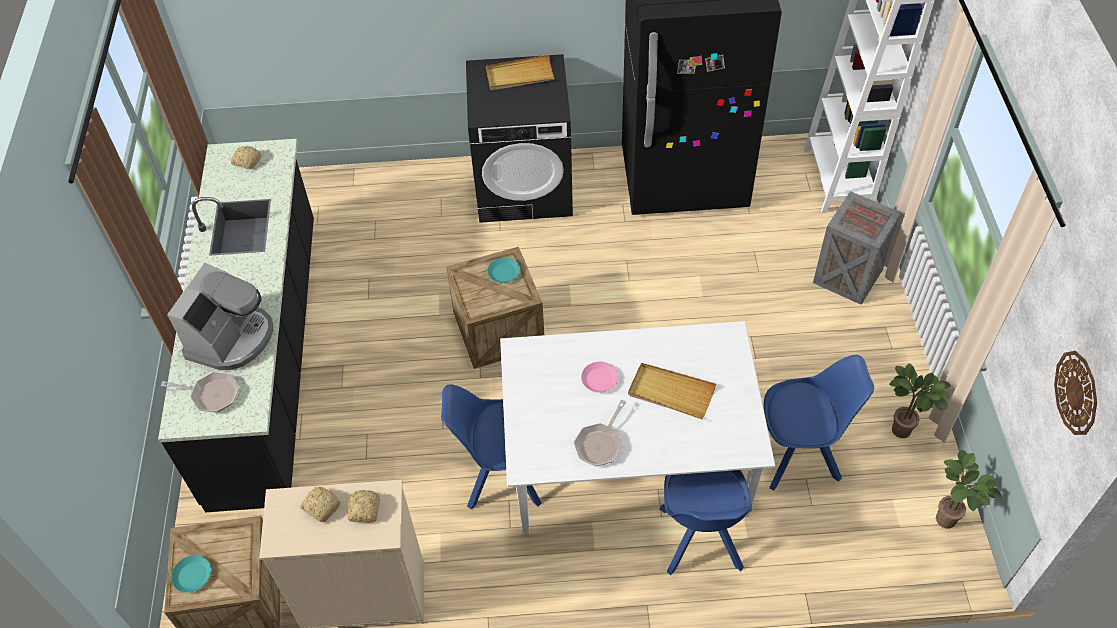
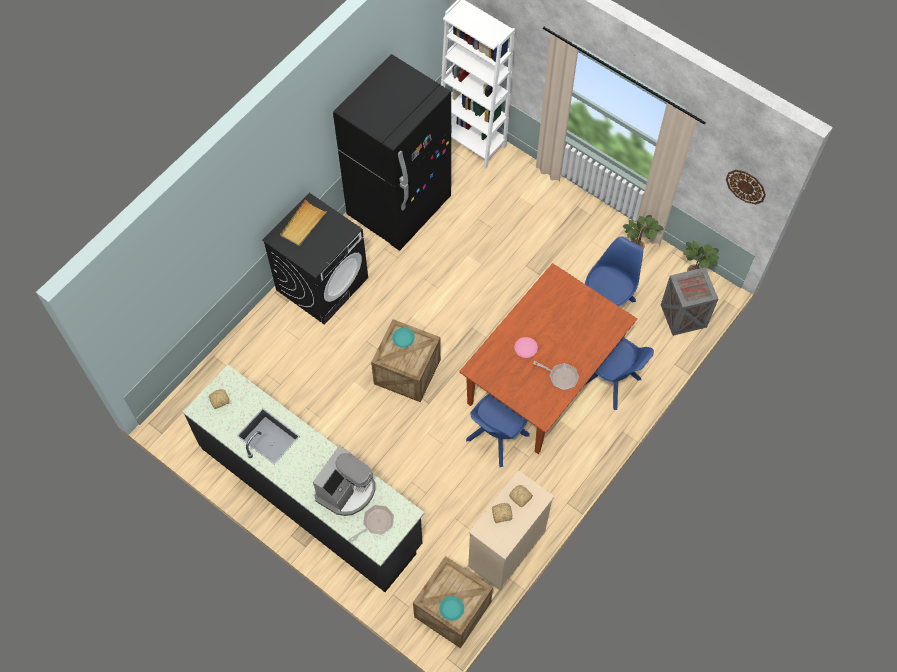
camera: 50 degrees left, 10 degrees up
coffee machine [167,263,273,370] -> coffee machine turned 60 degrees clockwise [313,445,375,516]
white dining table [500,321,775,534] -> brown dining table [459,263,637,454]
frying pan [574,400,626,466] -> frying pan turned 45 degrees counterclockwise [533,361,579,390]
beige tray [628,363,716,419] -> none
crate [813,191,902,305] -> crate moved to [661,267,718,336]

